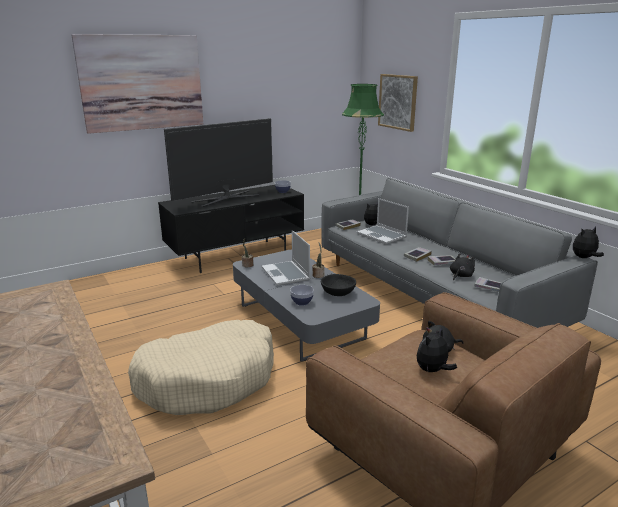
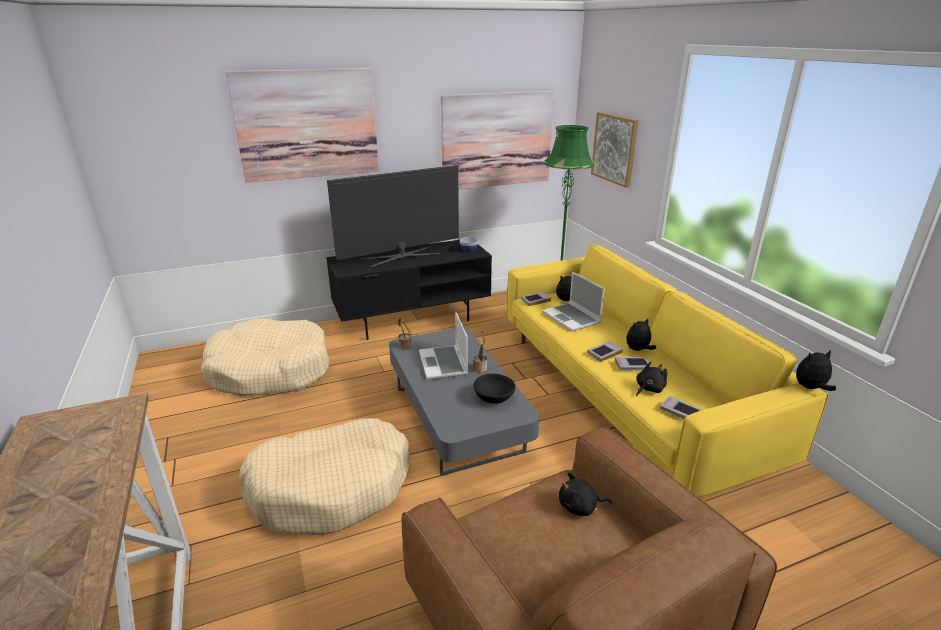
camera: 10 degrees right, 5 degrees up
bowl [290,285,314,306] -> none
grey sofa [322,178,598,328] -> yellow sofa [507,244,829,497]
plush toy [416,328,457,373] -> plush toy moved to [626,318,656,351]
none -> beige dog bed [201,319,329,396]
none -> picture [441,91,554,189]

